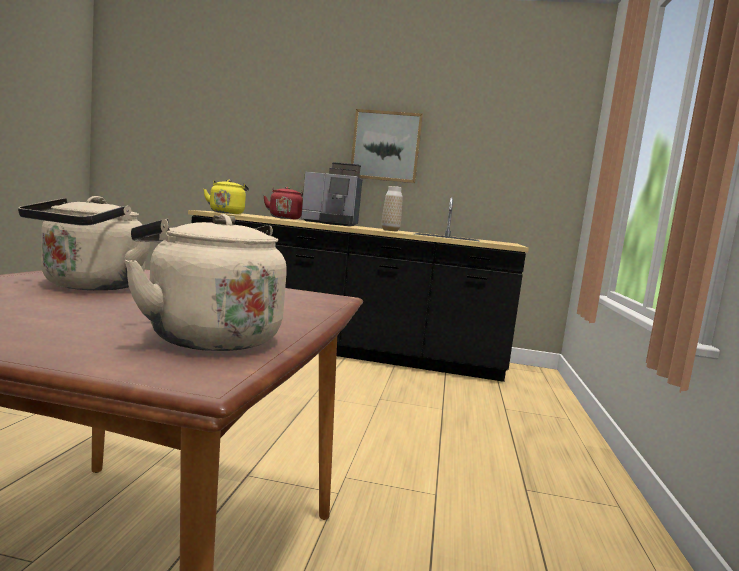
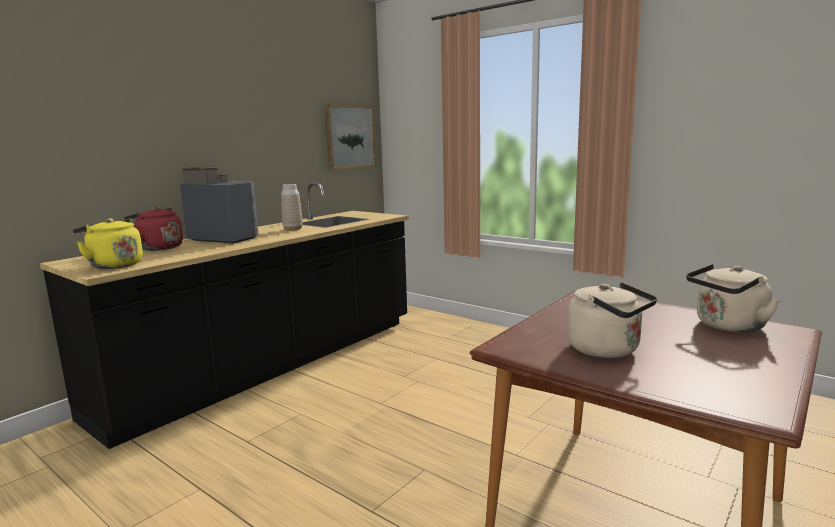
camera: 60 degrees left, 5 degrees up
coffee machine [301,162,362,226] -> coffee machine turned 105 degrees counterclockwise [180,167,259,244]
picture [351,109,423,183] -> picture moved to [325,104,375,170]

